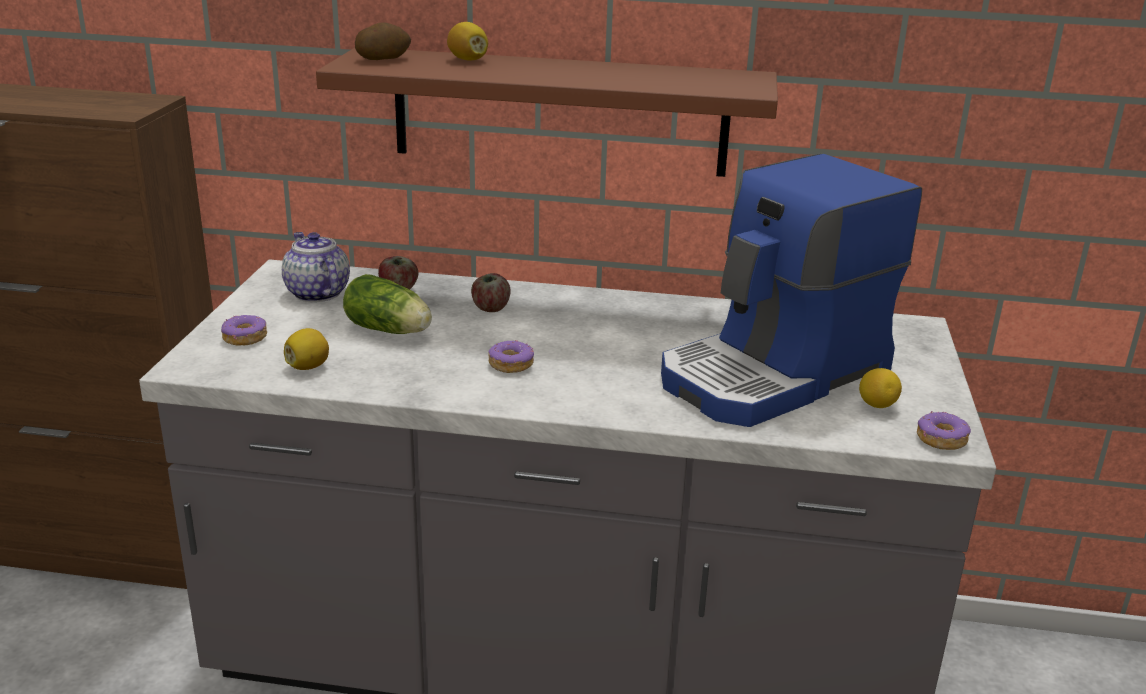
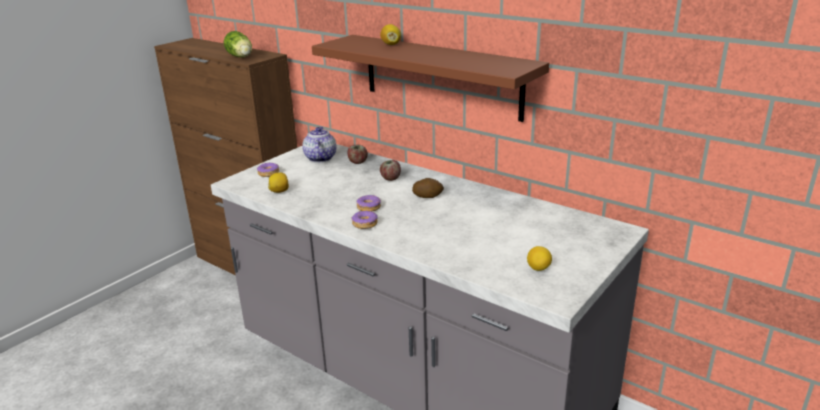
camera: 30 degrees right, 0 degrees up
lettuce [343,274,432,334] -> lettuce moved to [223,31,252,57]
potato [355,22,411,60] -> potato moved to [412,178,444,198]
coffee machine [661,153,922,427] -> none
donut [917,411,971,450] -> donut moved to [352,210,378,229]

